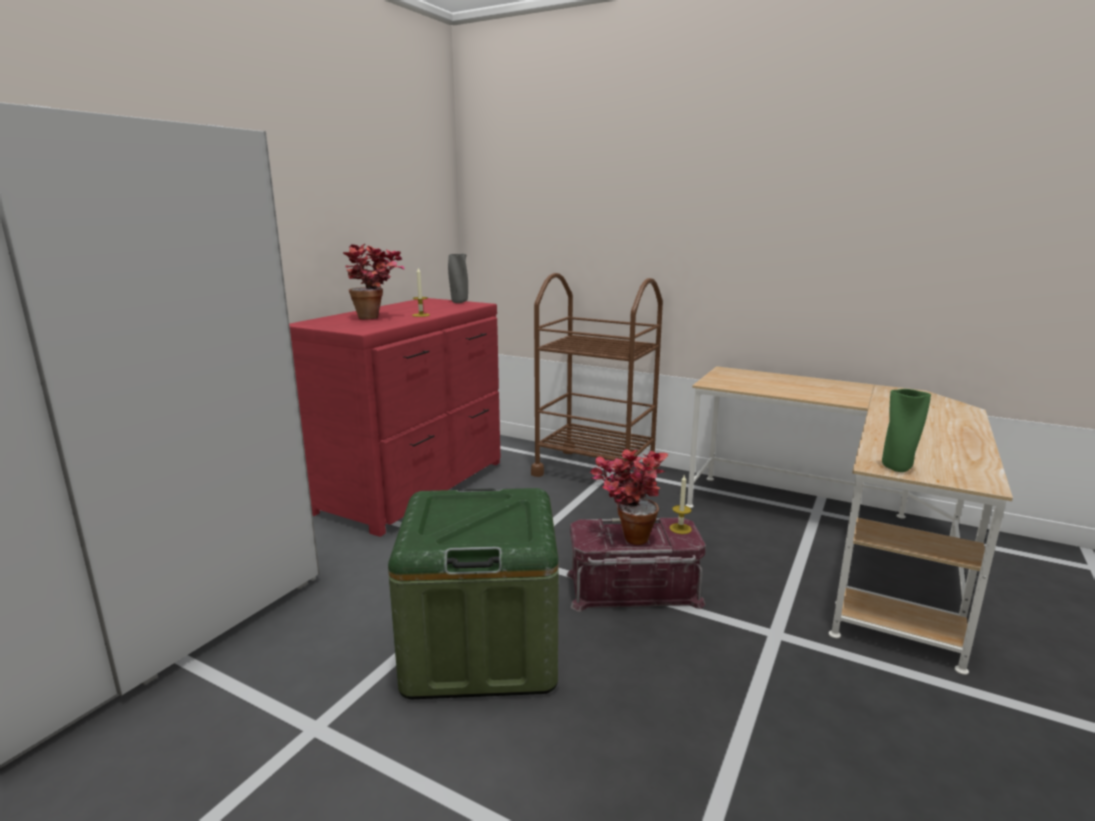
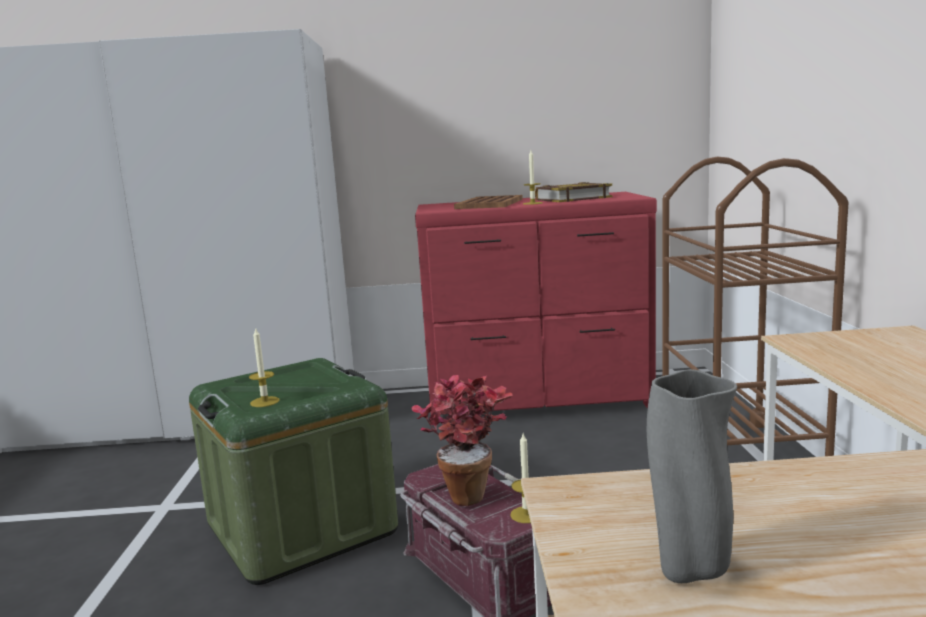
camera: 60 degrees right, 5 degrees down
potted plant [343,244,405,320] -> brown tray [454,195,523,209]
grey vase [448,254,468,303] -> grey vase moved to [647,369,737,583]
green vase [882,389,931,472] -> none
none -> candle [249,327,280,407]
none -> book [535,182,613,202]

